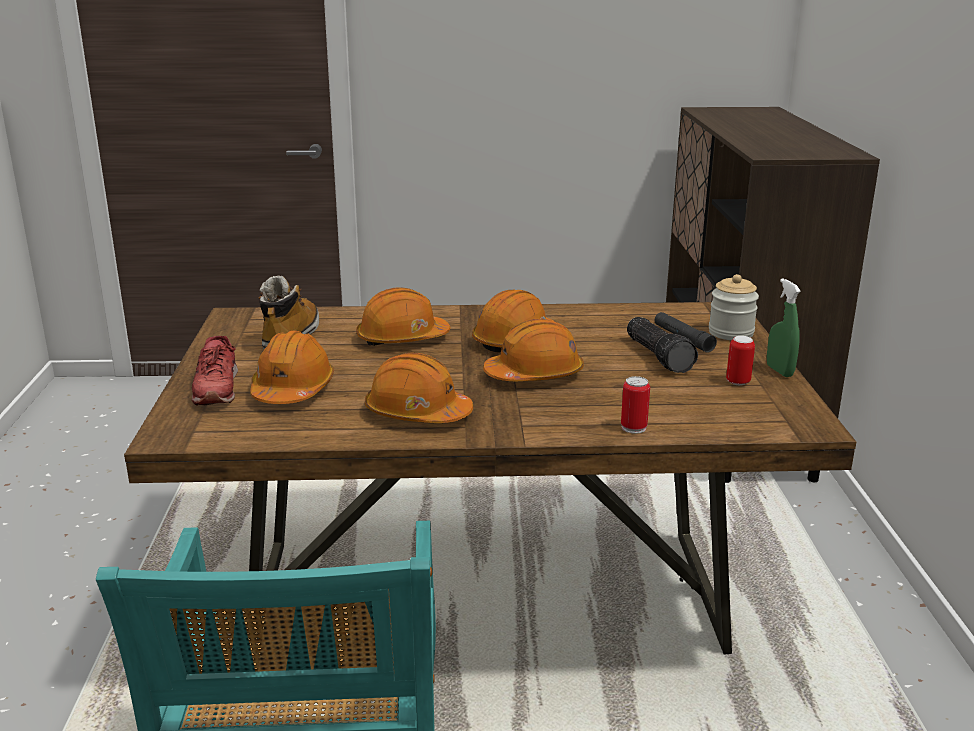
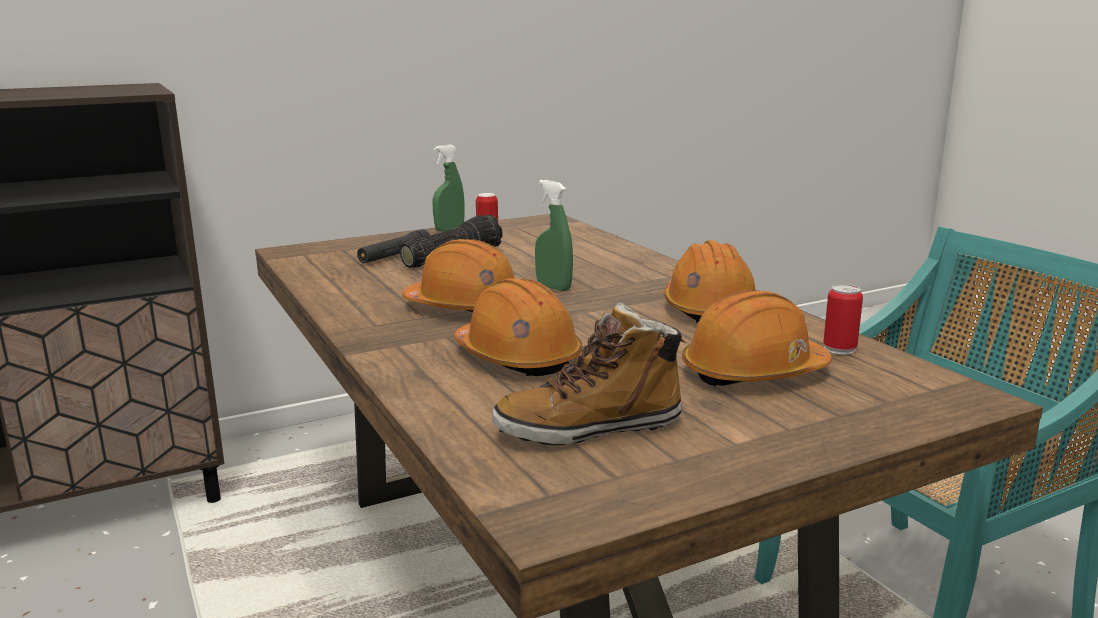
camera: 115 degrees left, 5 degrees down
red shoe [192,336,238,406] -> none
orange hard hat [483,319,584,381] -> green spray bottle [535,180,573,291]
can [621,376,650,434] -> can moved to [823,284,863,355]
jar [709,274,759,340] -> none

